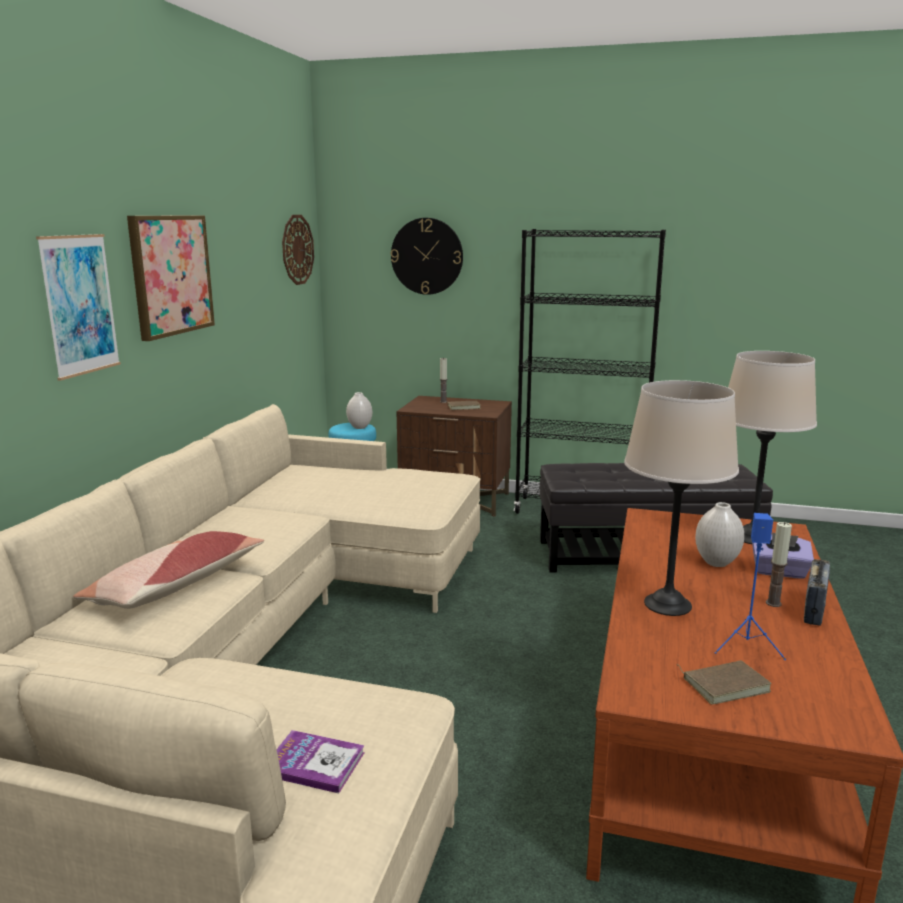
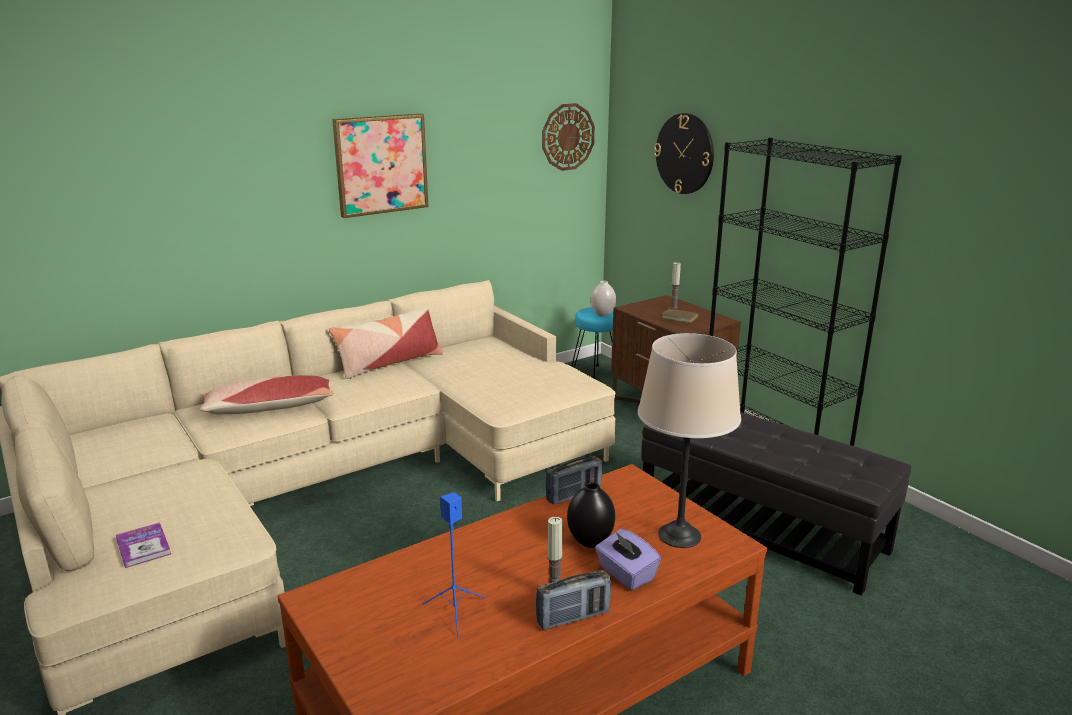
camera: 40 degrees right, 5 degrees up
picture [36,234,121,381] -> none
beige table lamp [624,380,739,616] -> none
brown book [676,660,772,705] -> none
white vase [695,502,744,567] -> black vase [567,482,615,548]
none -> pillow [329,307,443,379]
none -> radio [546,456,602,505]

